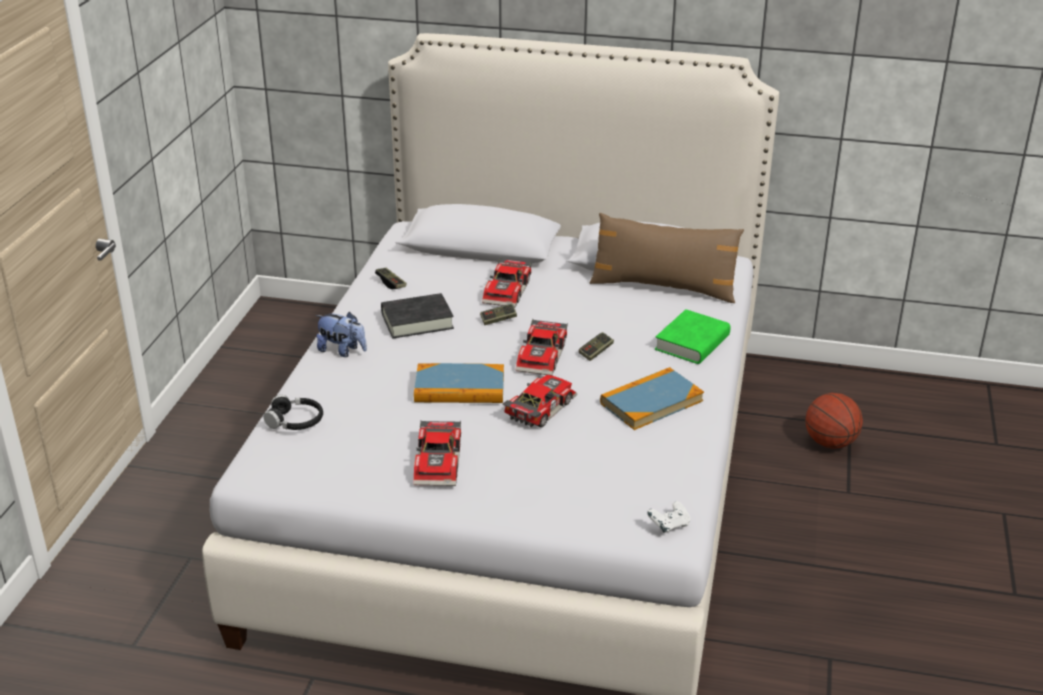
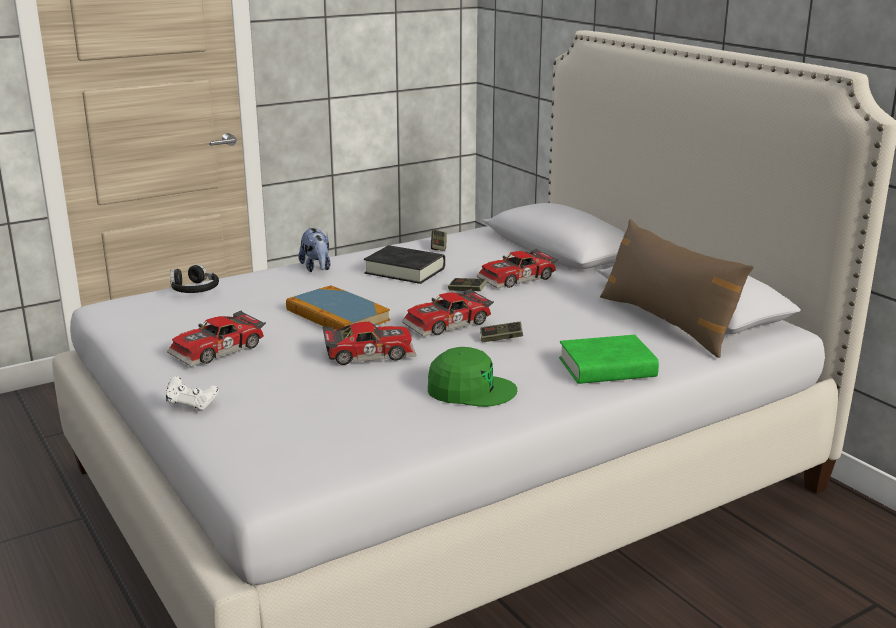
camera: 45 degrees right, 10 degrees down
book [600,367,704,430] -> green cap [428,347,517,407]
white game controller [647,501,691,533] -> white game controller moved to [166,376,219,411]
basketball [805,393,863,449] -> none

